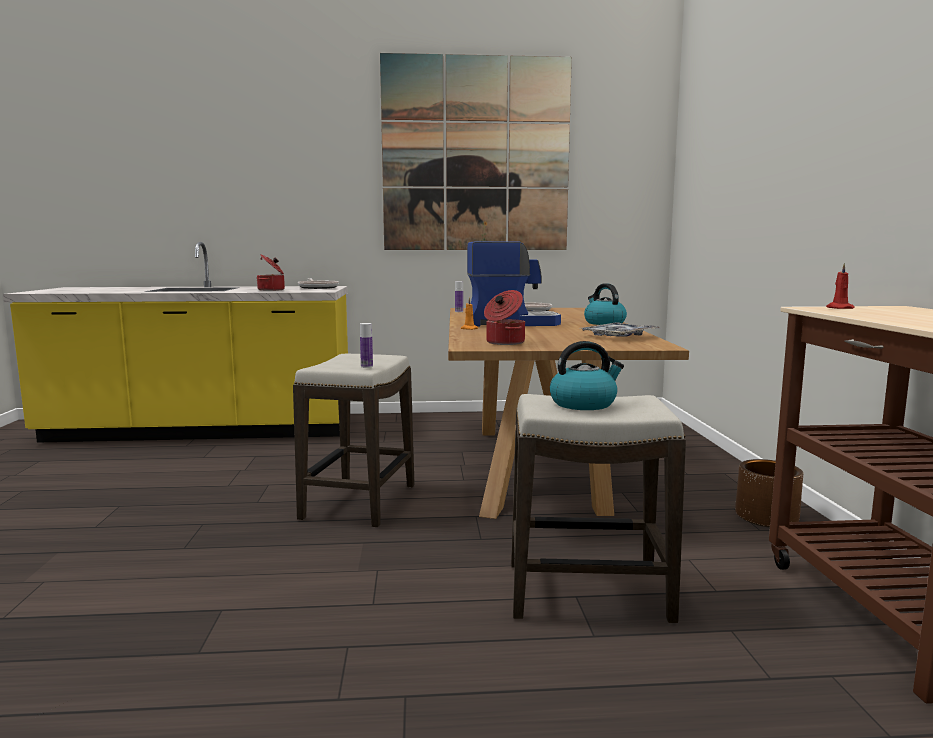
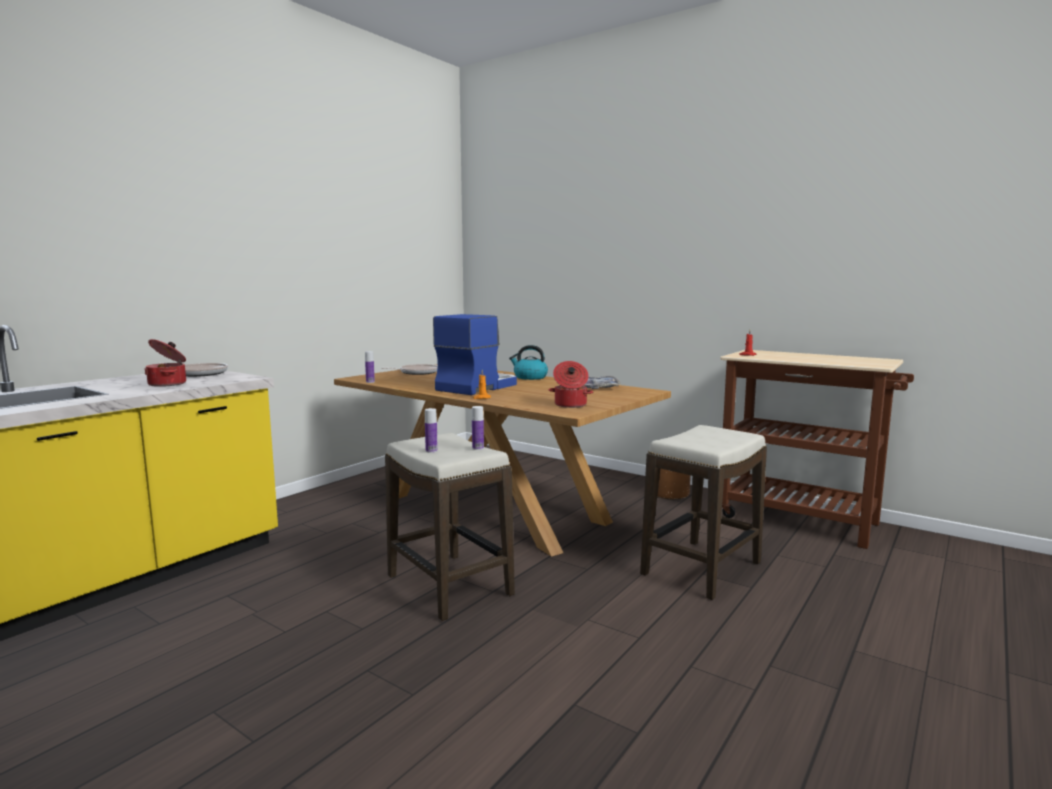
camera: 50 degrees left, 0 degrees up
picture [380,53,572,250] -> none
kettle [550,341,624,410] -> none
none -> bottle [425,408,438,453]

